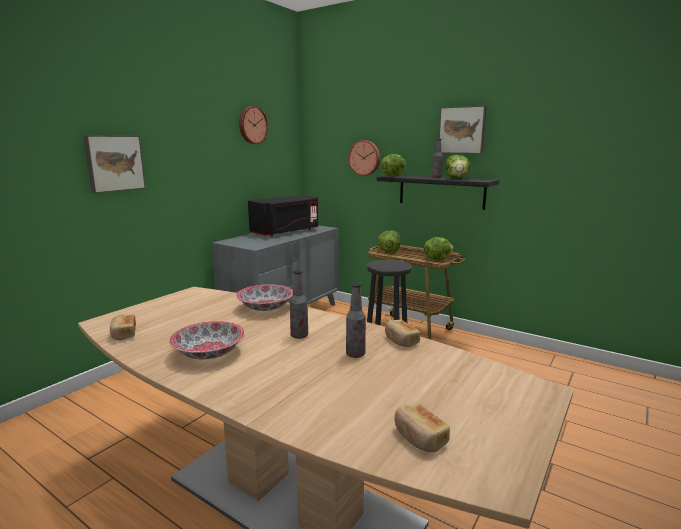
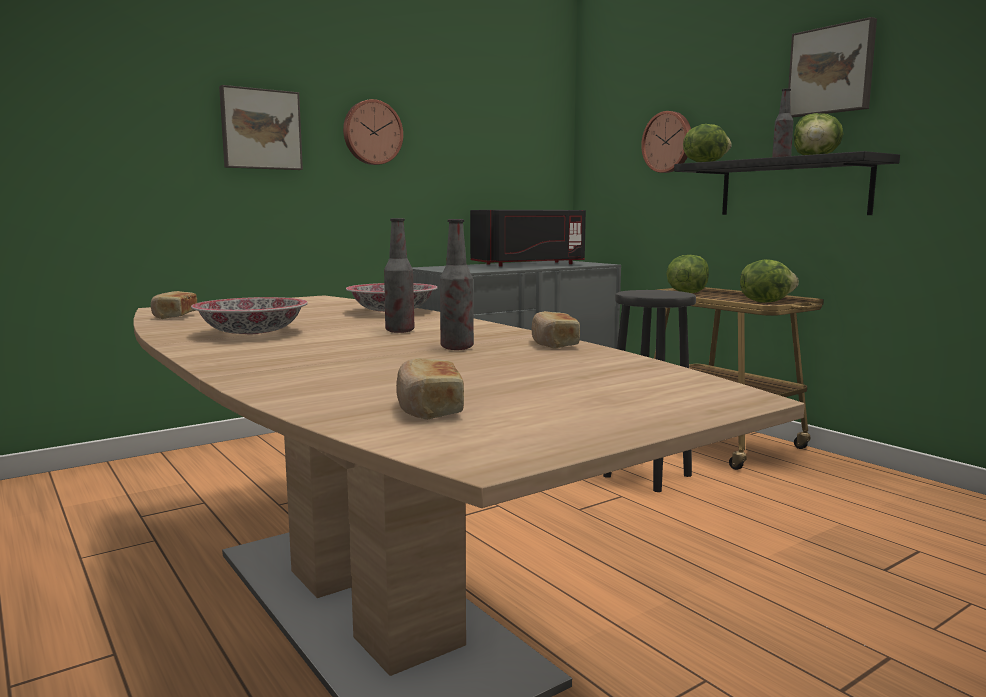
camera: 20 degrees right, 5 degrees down
wall clock [239,106,269,144] -> wall clock moved to [343,99,403,165]

